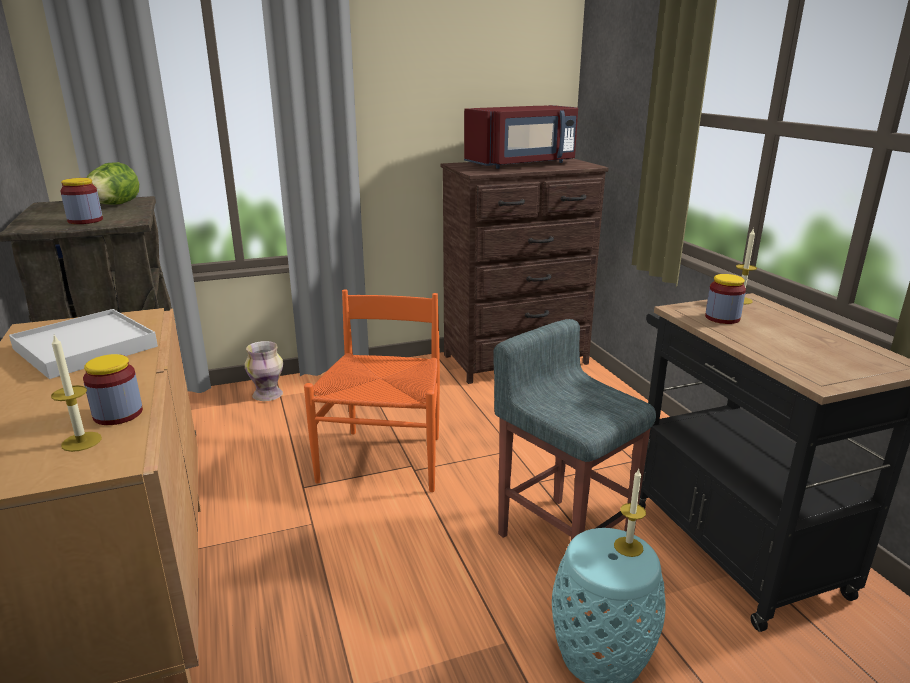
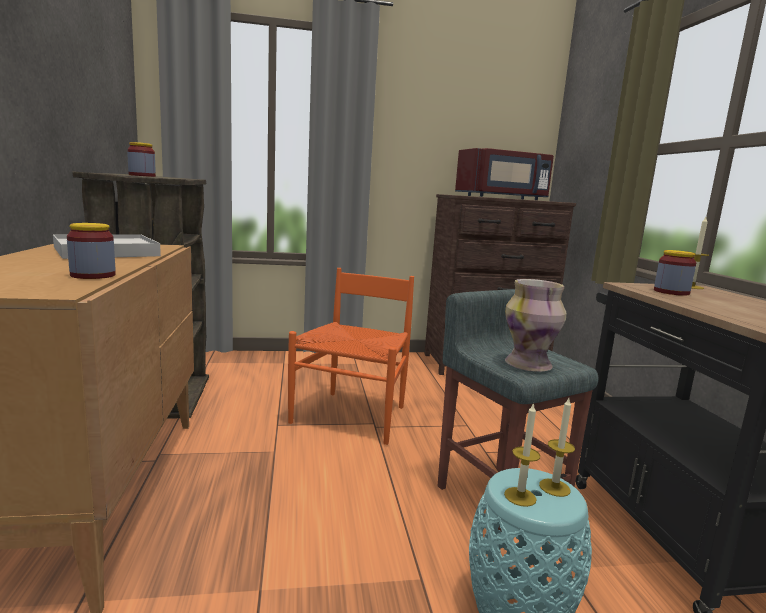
camera: 10 degrees right, 10 degrees down
candle [51,335,102,452] -> candle moved to [504,402,540,507]
lettuce [86,162,139,205] -> none
vase [245,341,283,401] -> vase moved to [505,279,566,372]

